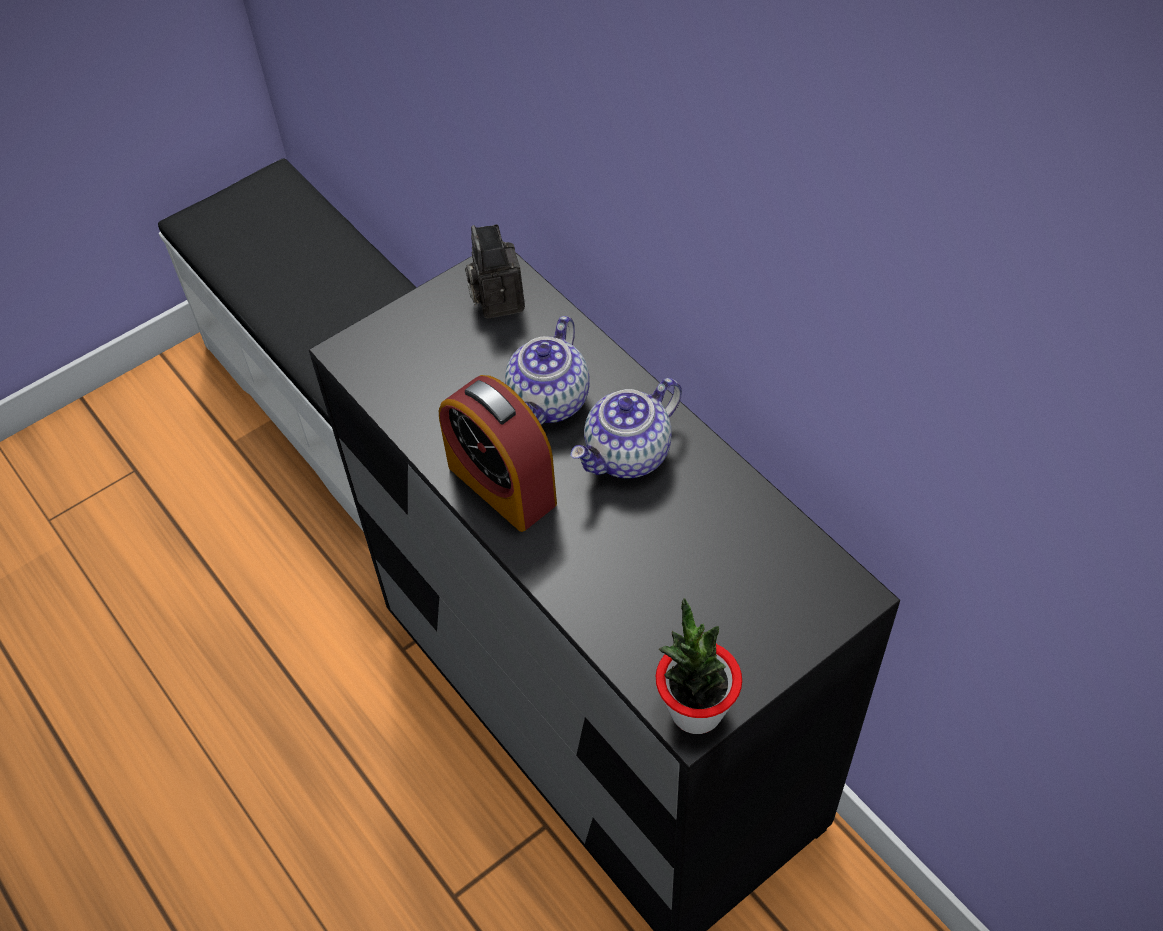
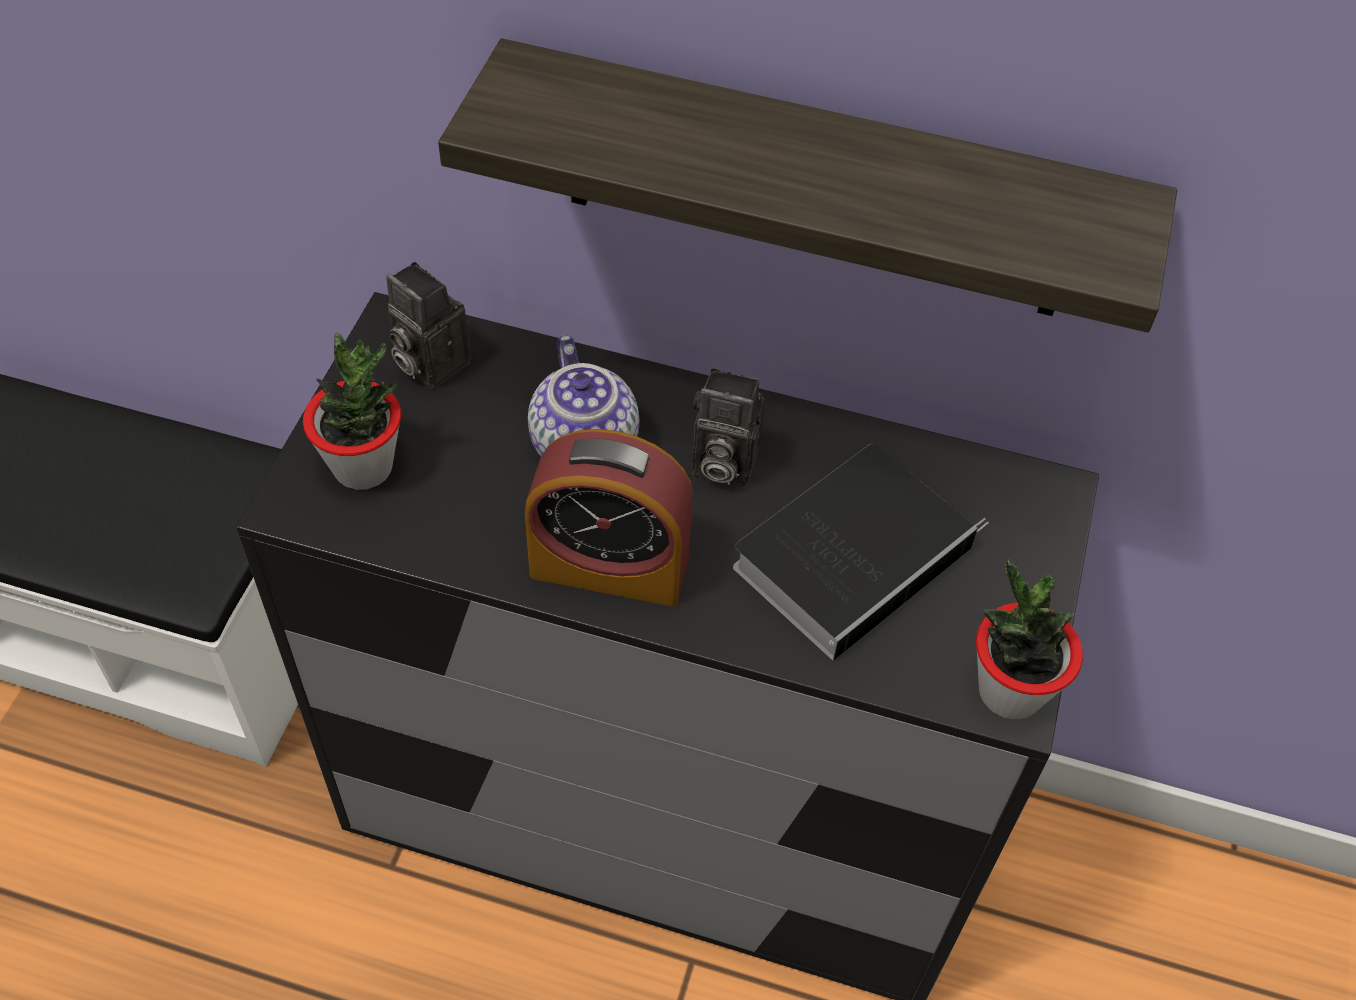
camera: 40 degrees left, 0 degrees up
teapot [570,378,682,478] -> camera [692,368,765,488]
none -> potted plant [303,333,401,490]
none -> shelf [438,38,1177,332]
none -> book [733,444,989,661]

